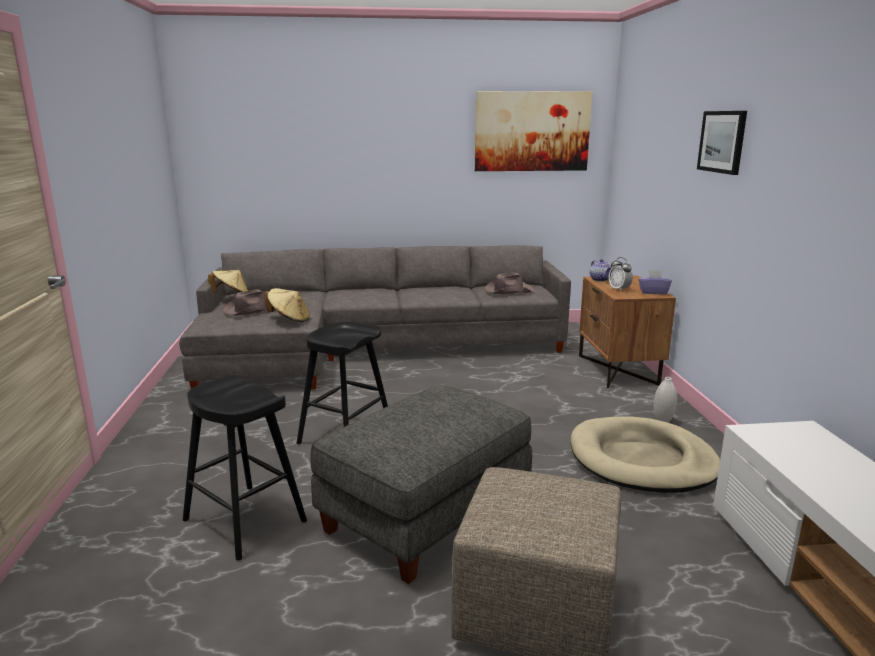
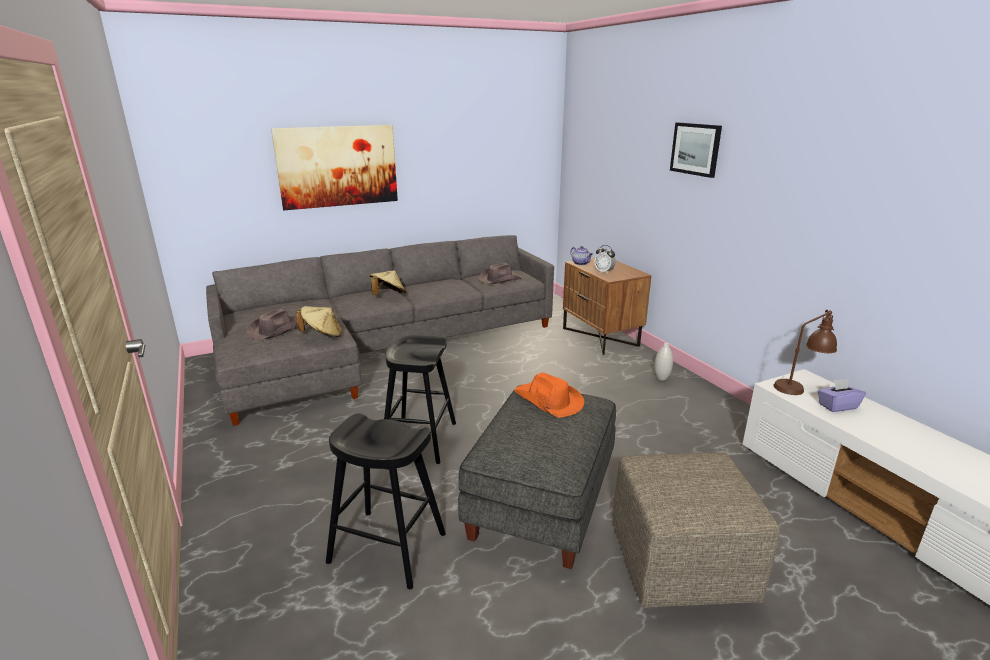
camera: 20 degrees left, 5 degrees up
beige hat [208,270,248,293] -> beige hat moved to [369,270,406,295]
picture [475,91,592,171] -> picture moved to [271,125,398,210]
beige dog bed [570,416,720,493] -> none
purple tissue box [638,270,672,294] -> purple tissue box moved to [818,379,866,412]
none -> orange hat [514,372,585,418]
none -> brown table lamp [774,310,837,395]

